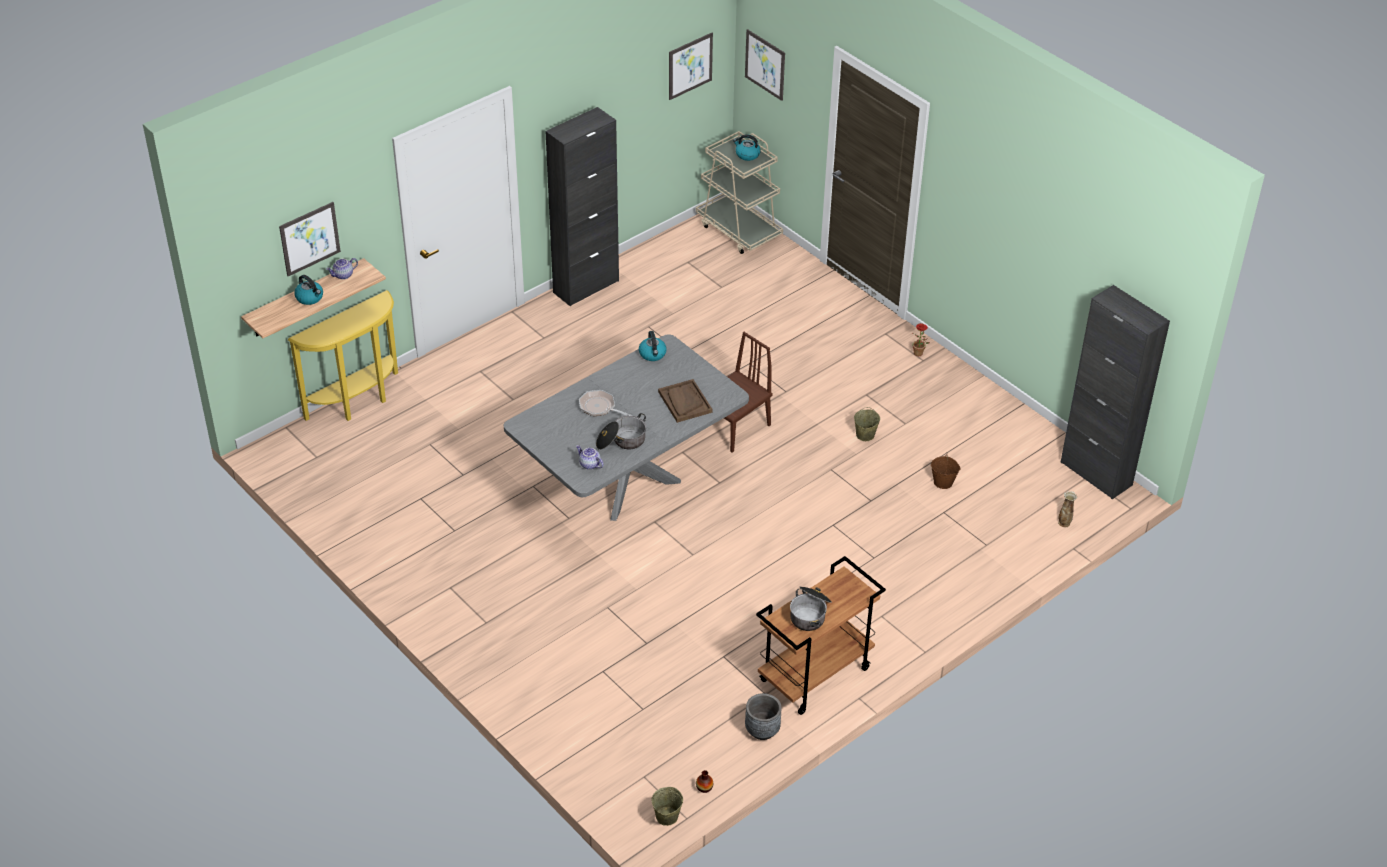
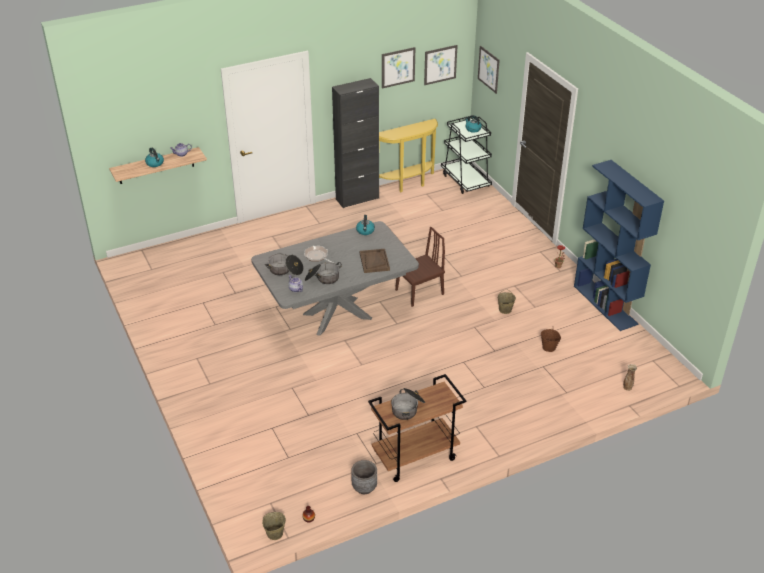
camera: 15 degrees right, 5 degrees down
picture [279,202,341,276] -> picture moved to [382,47,415,89]
yellow console table [288,290,398,421] -> yellow console table moved to [379,119,438,193]
beige cart [696,131,783,254] -> black cart [441,116,492,194]
black cabinet [1060,285,1170,499] -> none
none -> cooking pot [265,254,304,275]
none -> blue bookcase [574,160,664,331]

